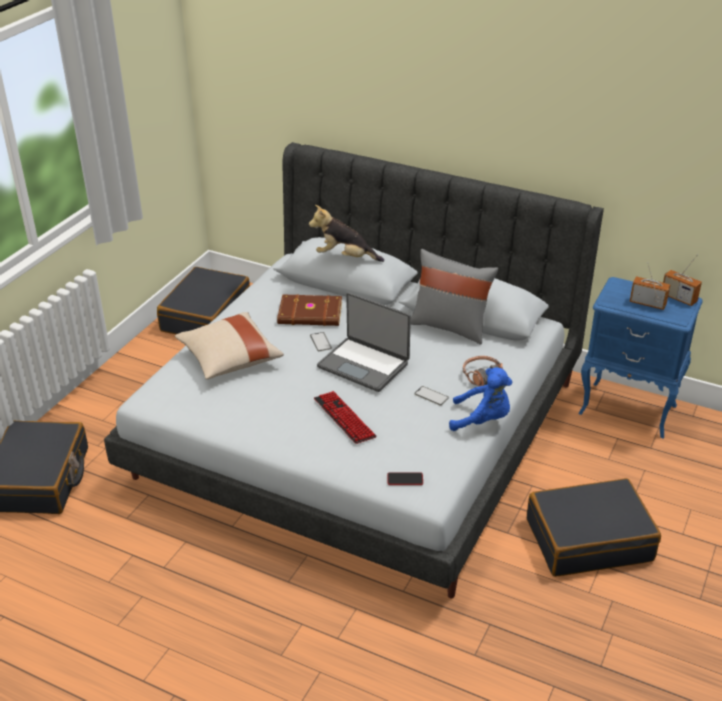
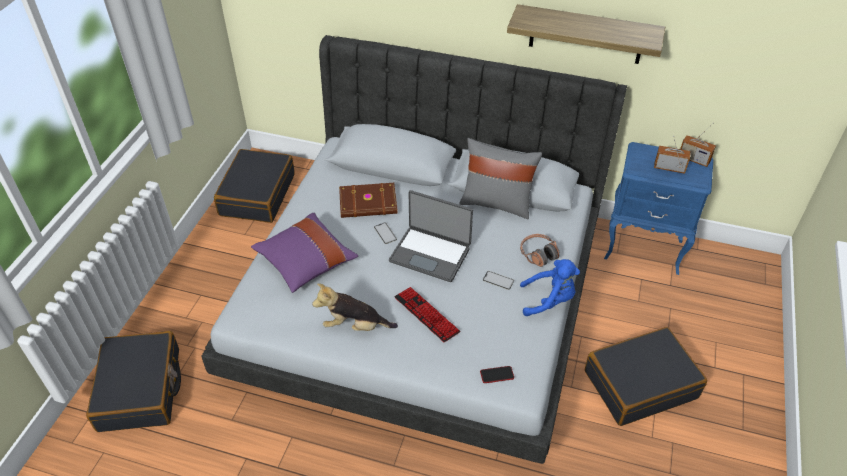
camera: 10 degrees left, 10 degrees up
beige pillow [175,312,284,380] -> purple pillow [251,213,358,293]
plush toy [309,205,384,262] -> plush toy moved to [312,283,398,331]
none -> shelf [507,4,665,64]

